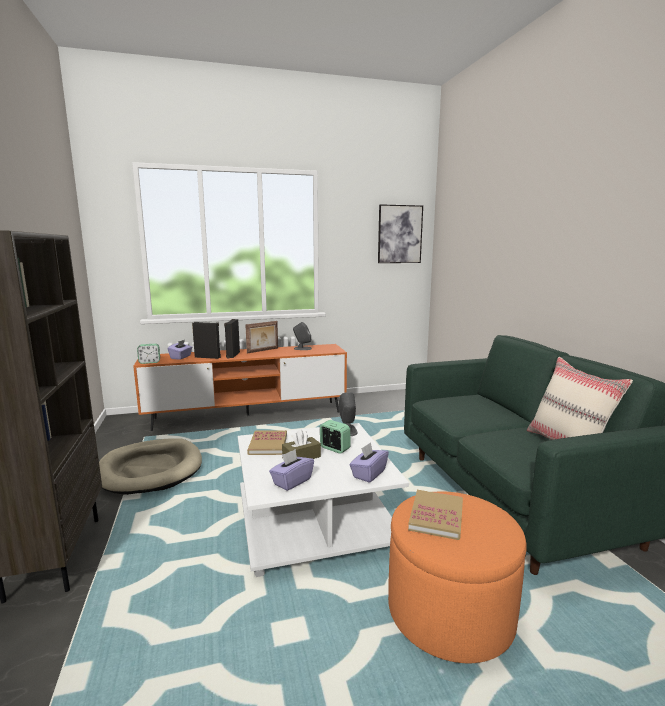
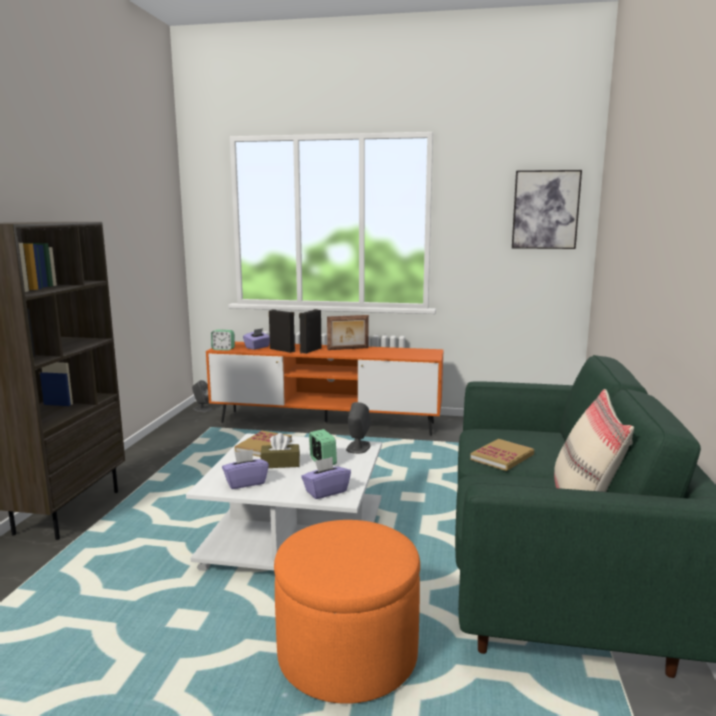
camera: 25 degrees right, 0 degrees up
beige dog bed [99,438,202,495] -> none
grey speaker [293,322,312,350] -> grey speaker moved to [192,380,212,412]
book [408,490,463,540] -> book moved to [470,439,534,471]

